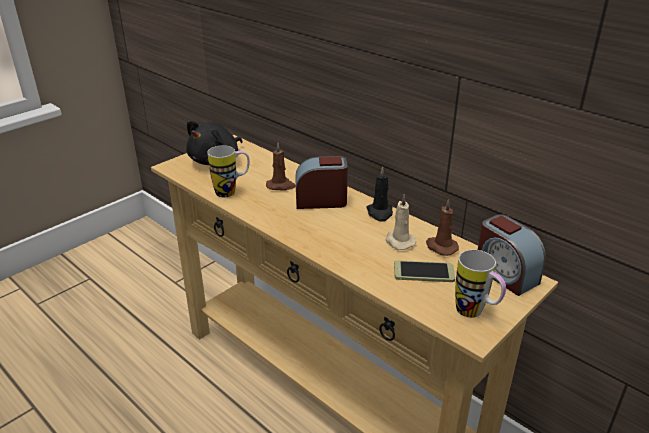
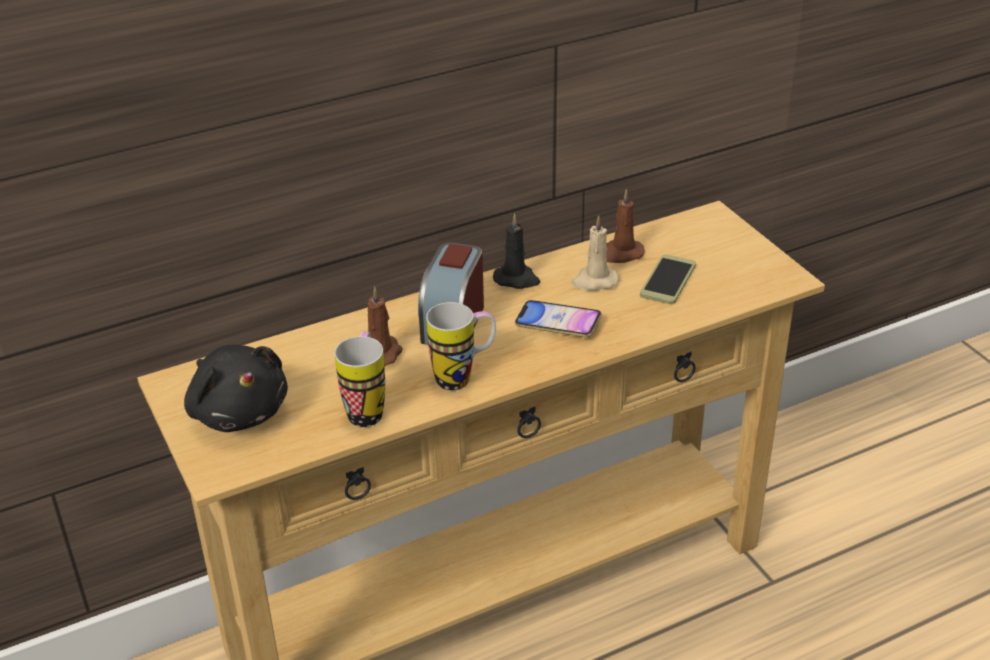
camera: 70 degrees left, 5 degrees up
mug [455,250,506,318] -> mug moved to [426,302,496,390]
alarm clock [478,214,546,296] -> none
none -> phone [515,300,602,337]

